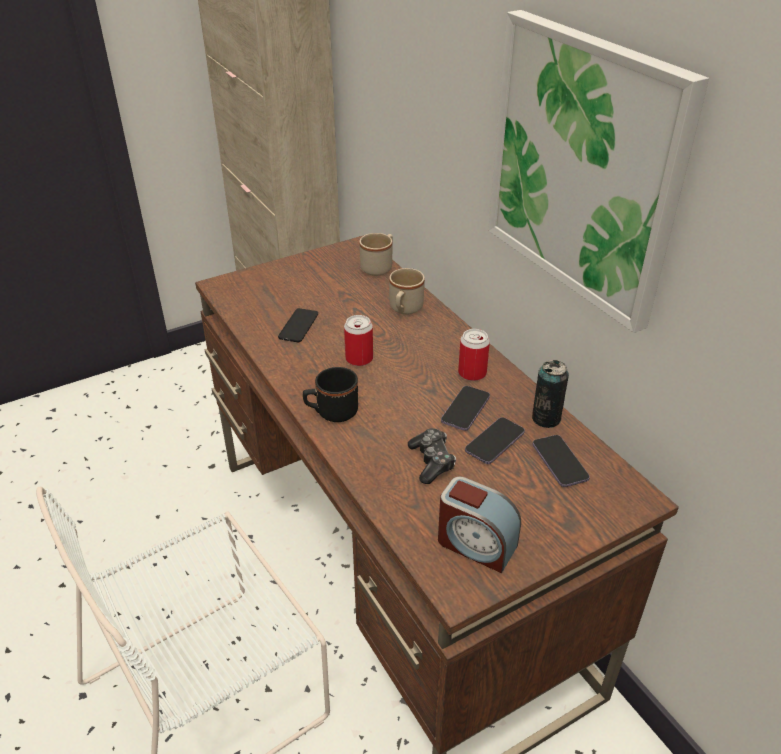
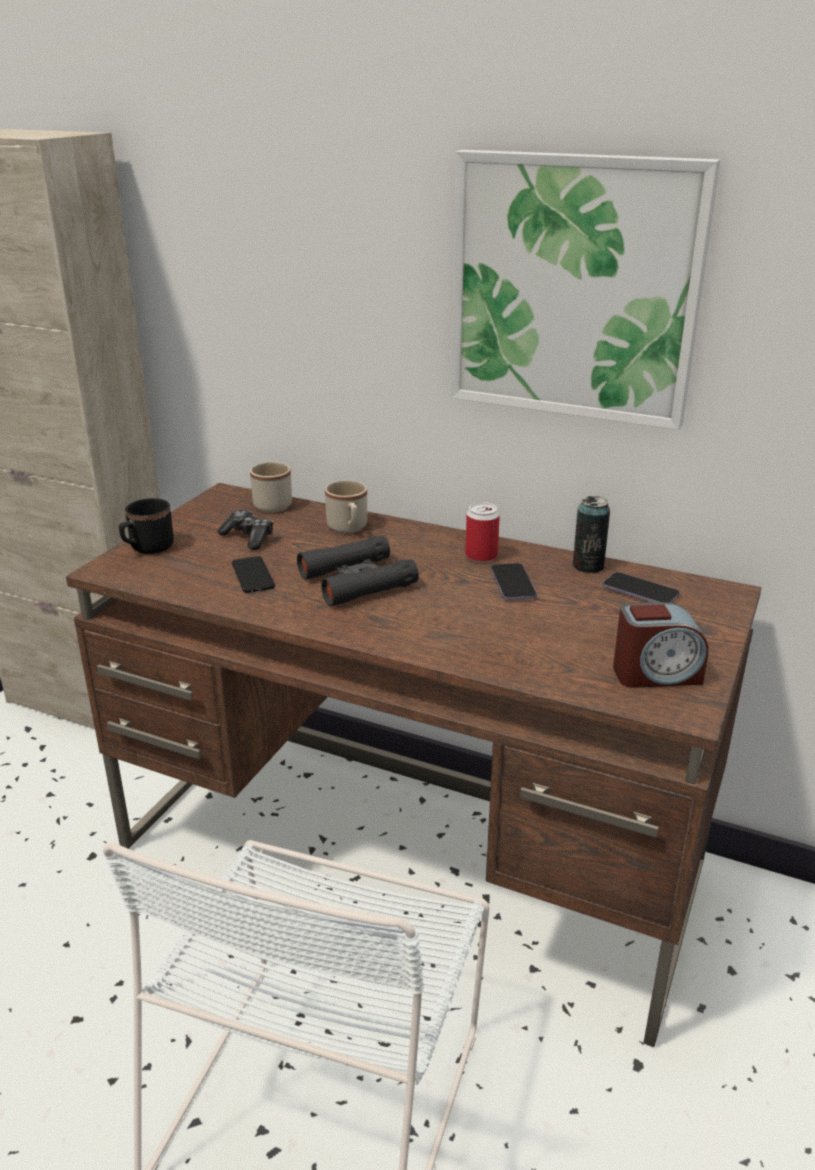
camera: 35 degrees left, 10 degrees down
black mug [303,367,358,422] -> black mug moved to [119,498,174,554]
can [344,315,373,366] -> black binoculars [297,536,419,606]
game controller [408,428,456,484] -> game controller moved to [217,510,273,550]
phone [465,417,525,464] -> none

